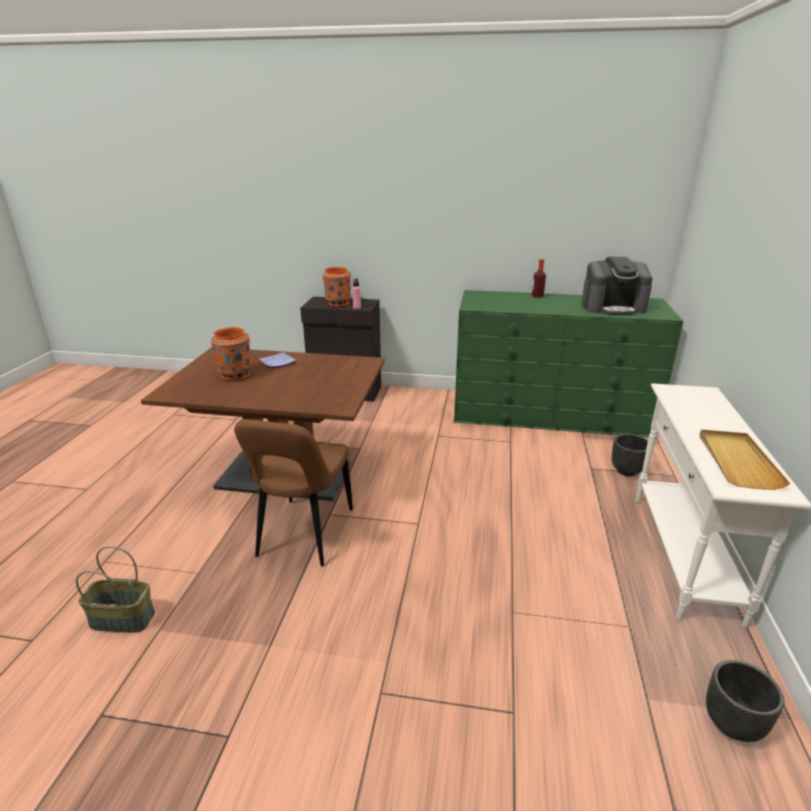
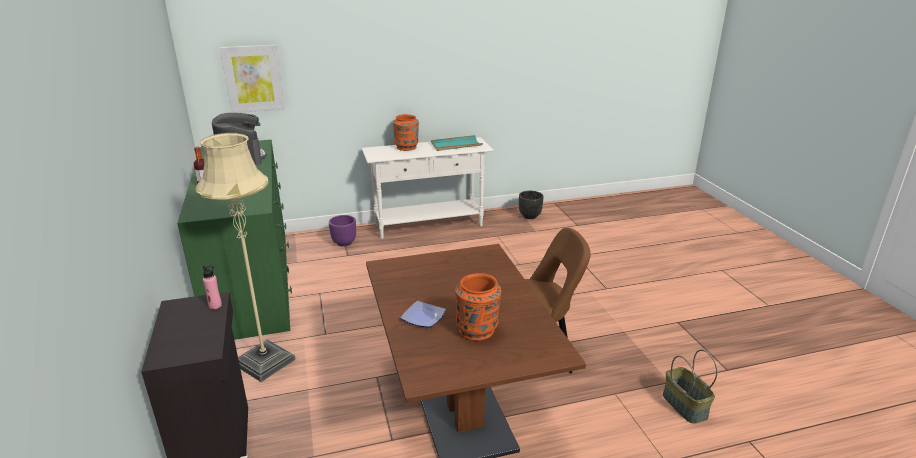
camera: 115 degrees left, 0 degrees up
orange vase [323,267,351,307] -> orange vase moved to [393,114,419,151]
black planter [612,434,648,476] -> purple planter [329,215,356,247]
beige tray [700,430,790,490] -> turquoise tray [431,135,483,151]
none -> beige floor lamp [196,133,295,382]
none -> picture [220,45,285,113]

